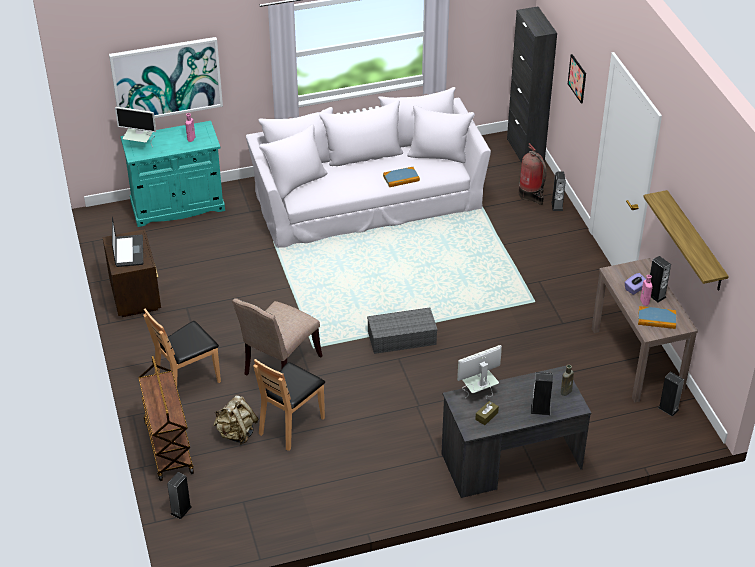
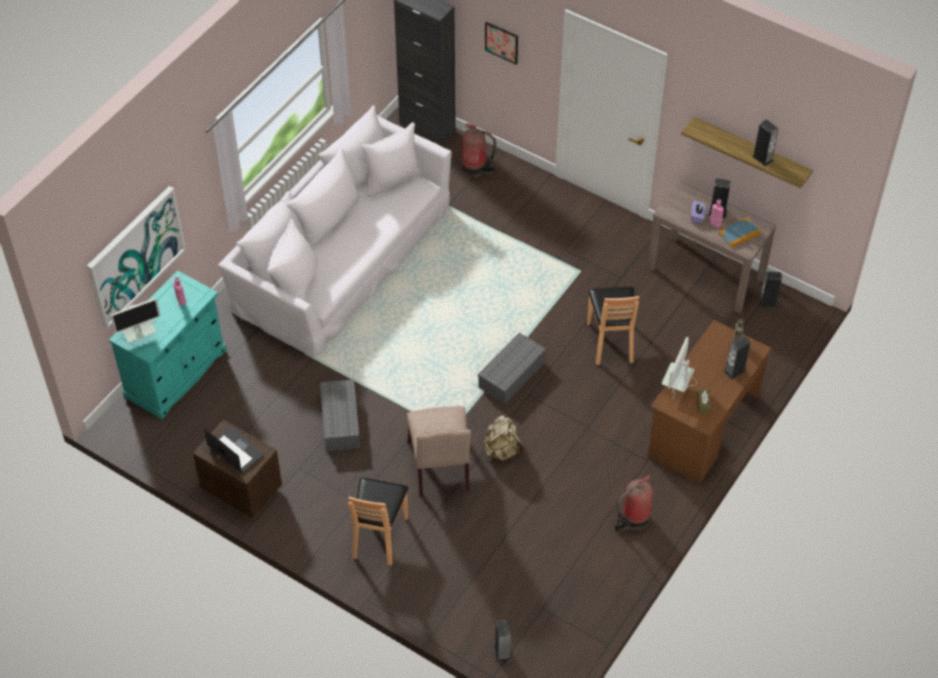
camera: 40 degrees left, 10 degrees up
brown cart [138,355,194,481] -> none
beige backpack [213,395,258,445] -> beige backpack moved to [483,415,523,461]
brown chair [253,359,325,451] -> brown chair moved to [587,287,639,365]
book [383,167,420,187] -> none
grey desk [441,366,591,498] -> brown desk [647,320,772,484]
speaker [551,171,566,211] -> speaker moved to [752,119,779,166]
none -> grey storage box [320,379,360,451]
none -> fire extinguisher [615,475,653,532]

